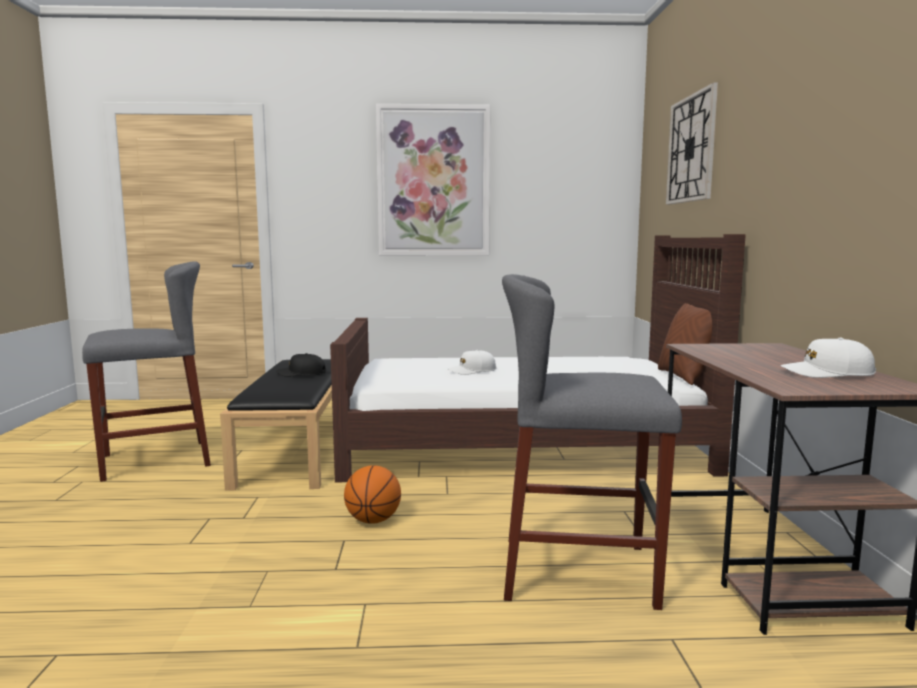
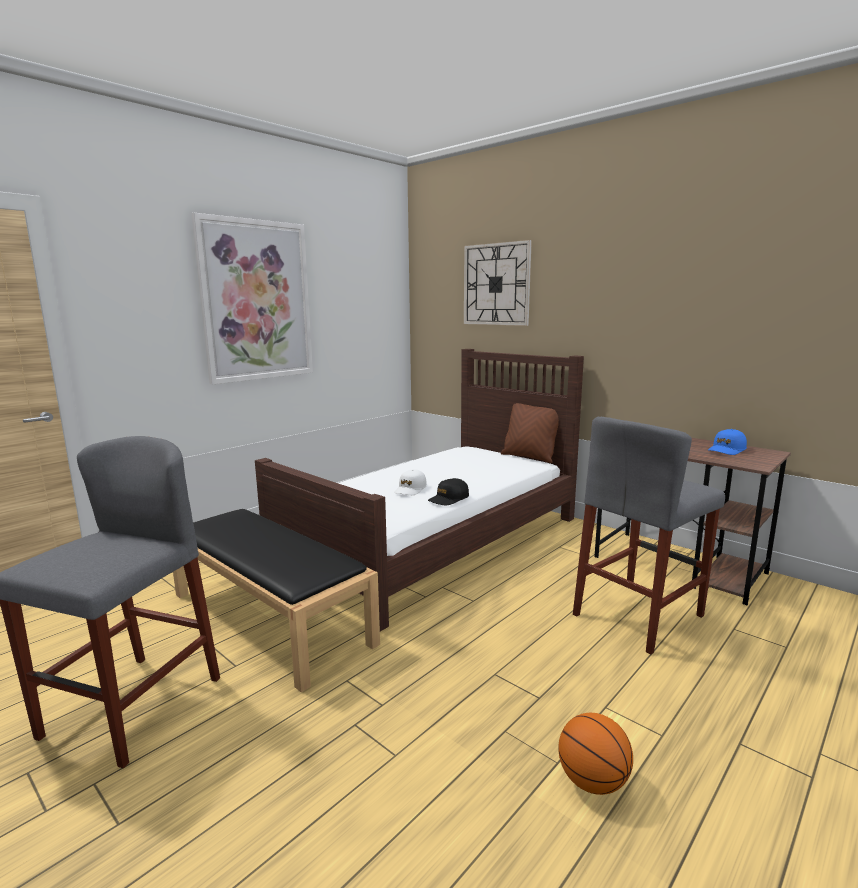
camera: 45 degrees left, 5 degrees up
black cap [276,353,326,377] -> black cap moved to [428,478,469,505]
basketball [344,465,401,524] -> basketball moved to [558,713,633,795]
white cap [781,337,876,378] -> blue cap [708,429,747,455]

